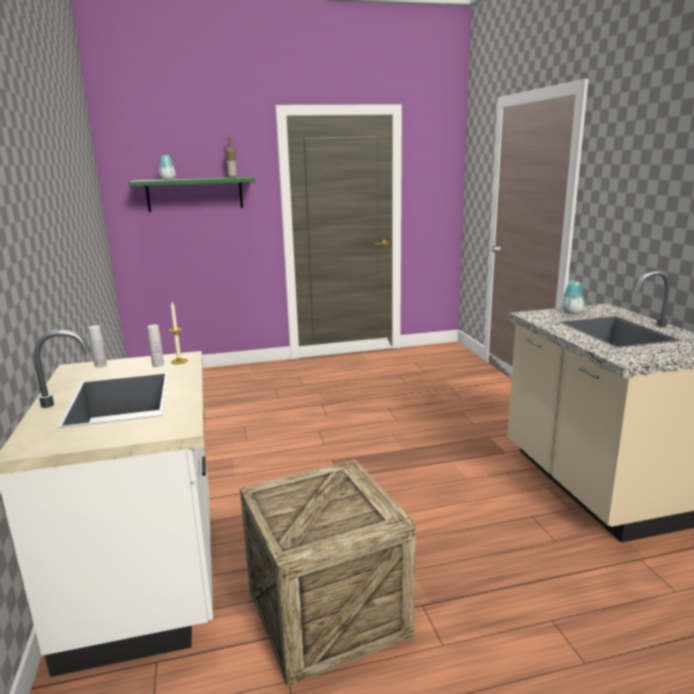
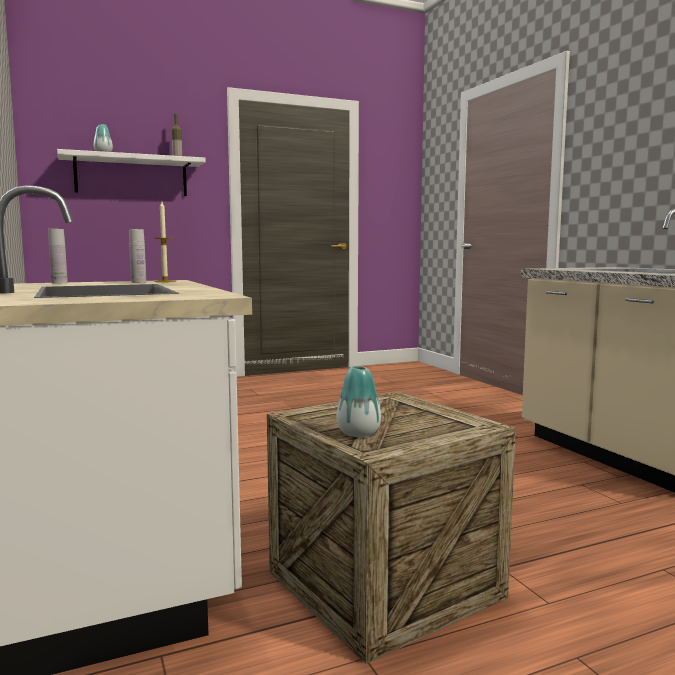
camera: 10 degrees left, 10 degrees down
green shelf [129,177,255,212] -> white shelf [57,149,206,196]
vase [561,280,584,314] -> vase moved to [337,366,381,437]

